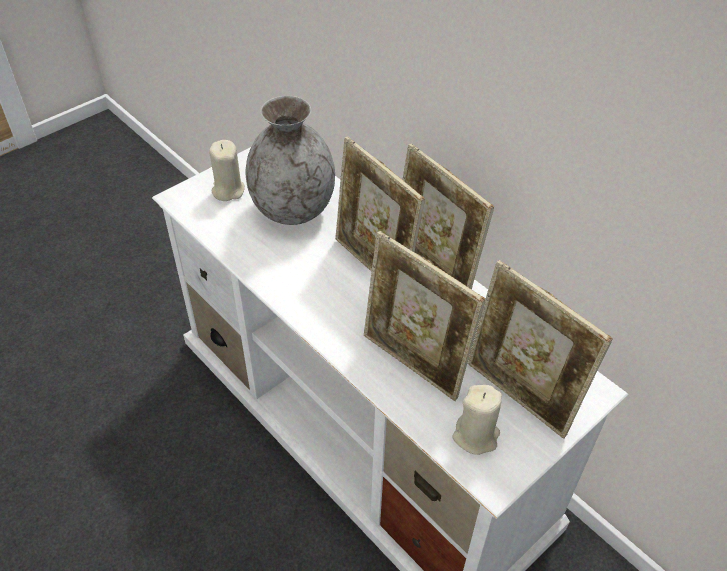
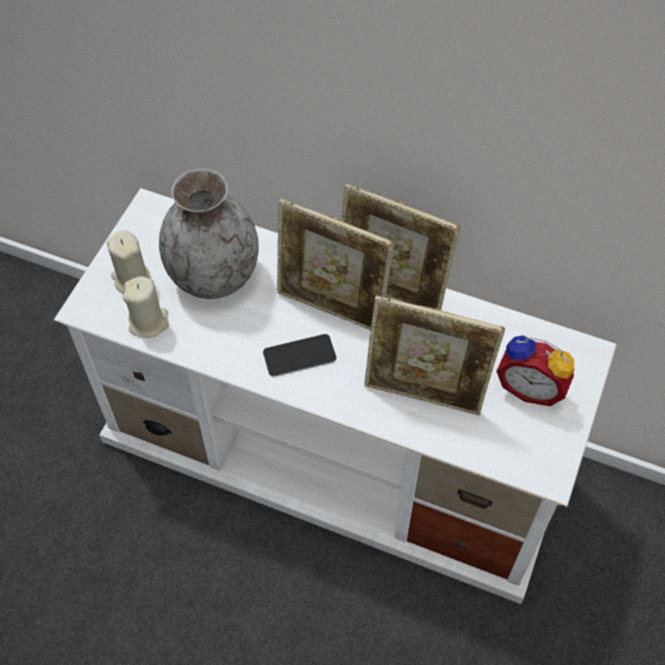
camera: 25 degrees left, 10 degrees up
beige candle [453,385,502,455] -> beige candle moved to [123,276,169,338]
picture frame [468,260,613,438] -> alarm clock [496,335,574,406]
none -> phone [263,334,336,377]

